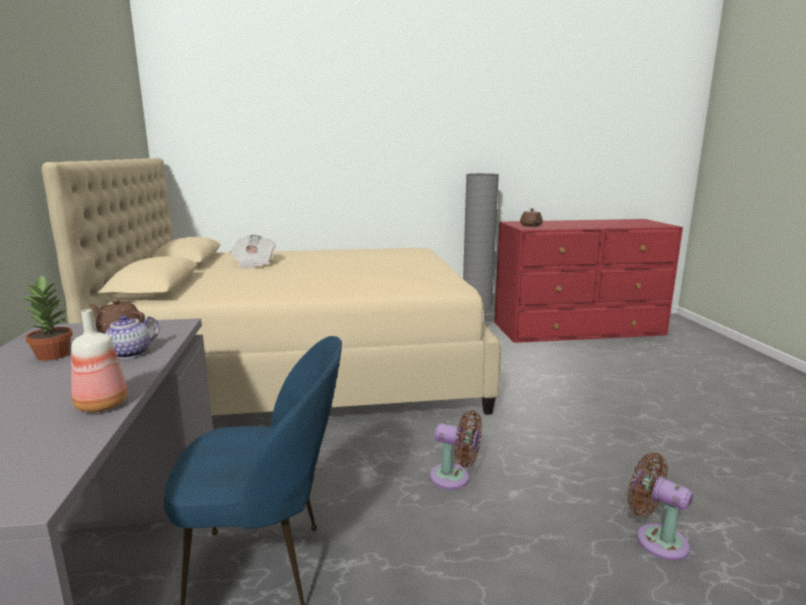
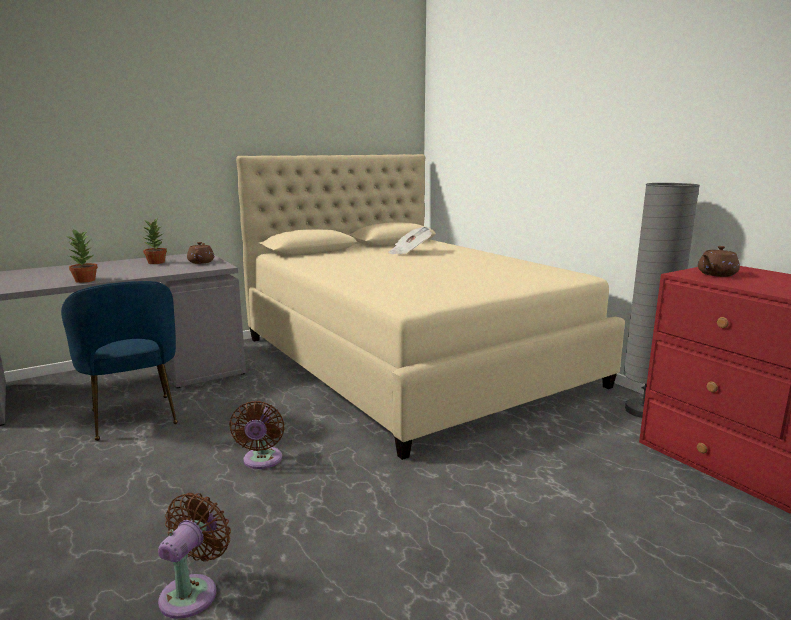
camera: 65 degrees right, 0 degrees up
bottle [71,309,128,412] -> potted plant [68,229,98,283]
teapot [105,315,159,359] -> none

